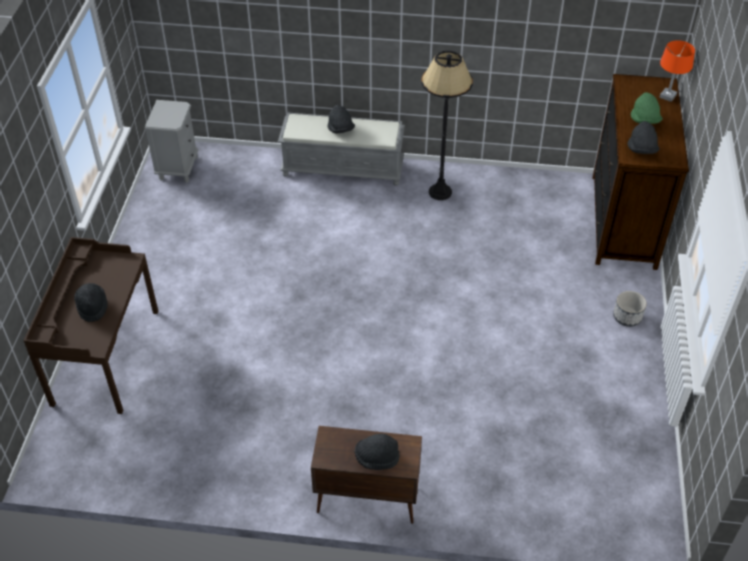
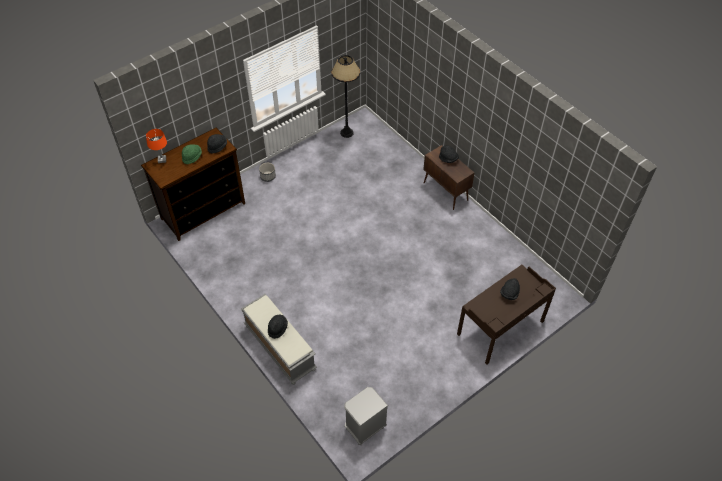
camera: 135 degrees left, 5 degrees up
black floor lamp [421,51,473,200] -> black floor lamp moved to [331,55,360,138]

